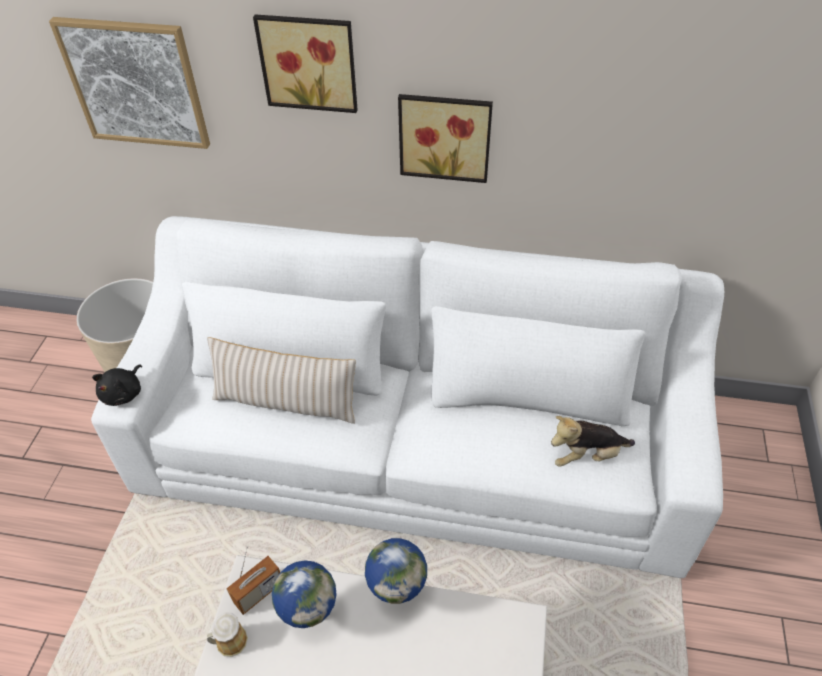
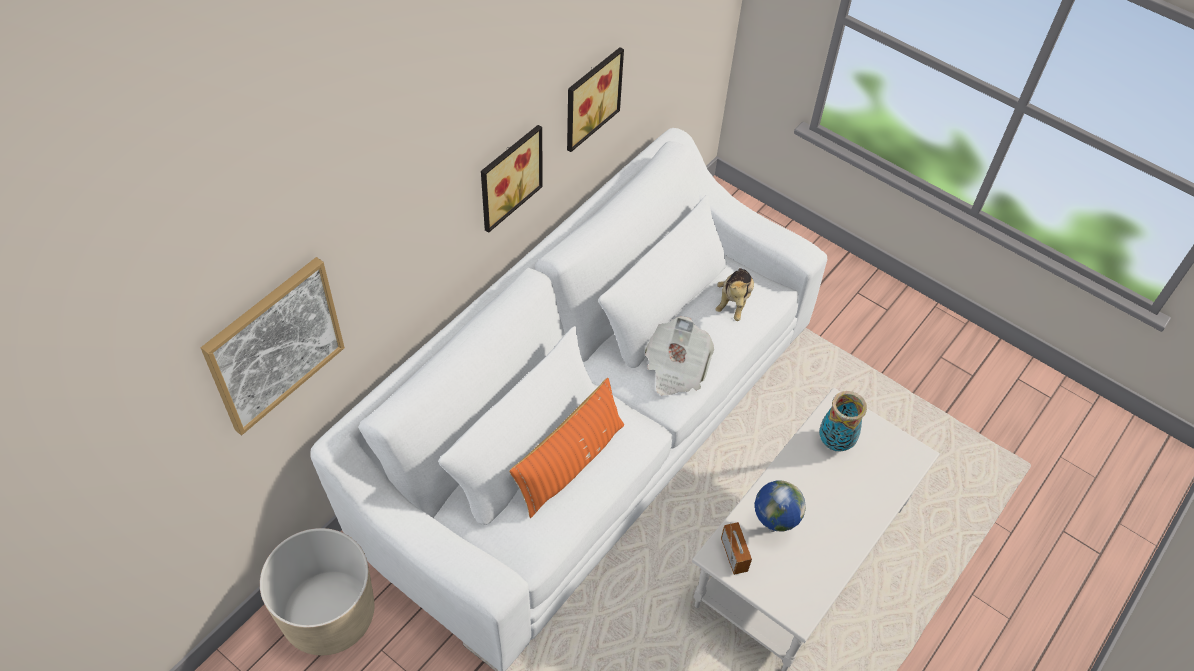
camera: 65 degrees left, 5 degrees up
black plush toy [92,365,142,406] -> none
beige pillow [207,337,356,424] -> orange pillow [509,377,624,518]
mug [207,612,248,657] -> none
picture [253,14,358,113] -> picture moved to [567,47,624,152]
globe [365,538,427,604] -> none
none -> newspaper [645,316,714,395]
none -> vase [819,391,867,452]

